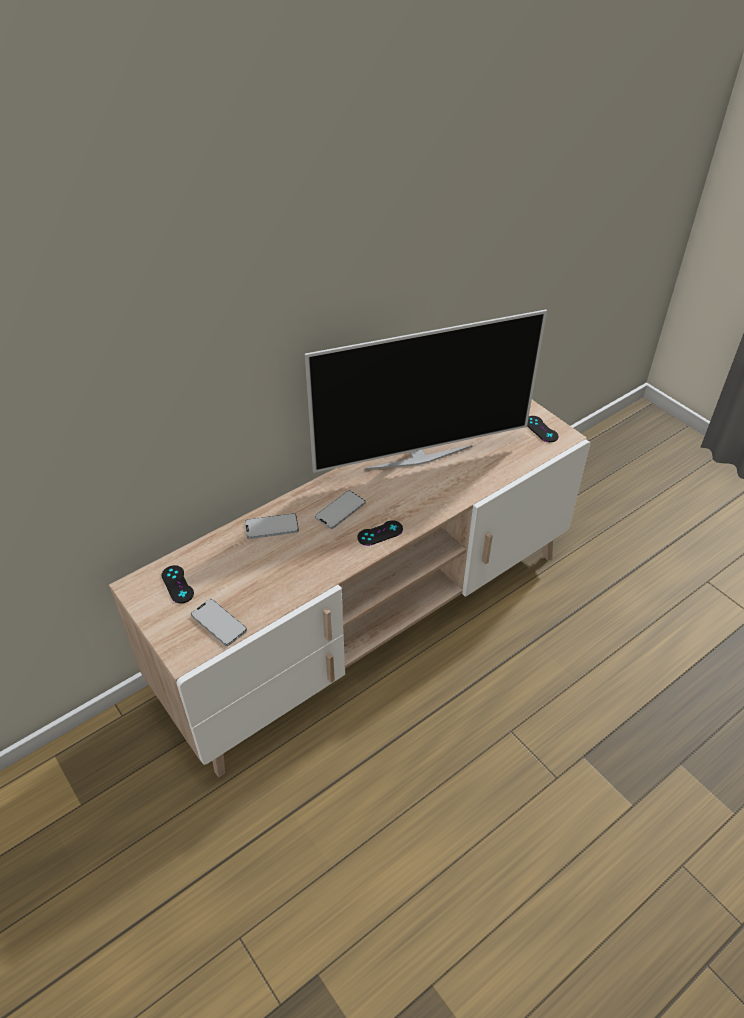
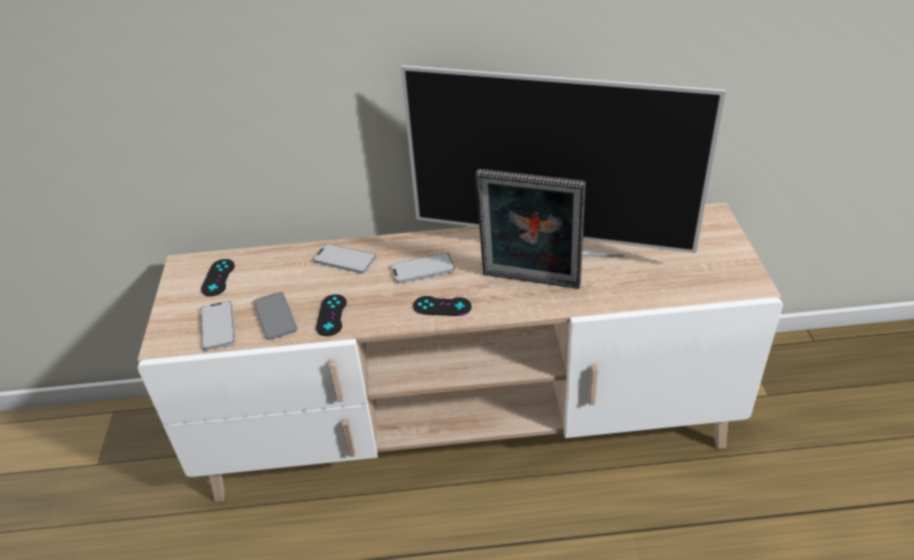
camera: 35 degrees right, 5 degrees down
black game controller [527,416,558,442] -> black game controller moved to [316,294,347,336]
none -> phone [253,292,297,340]
none -> picture frame [475,169,586,289]

